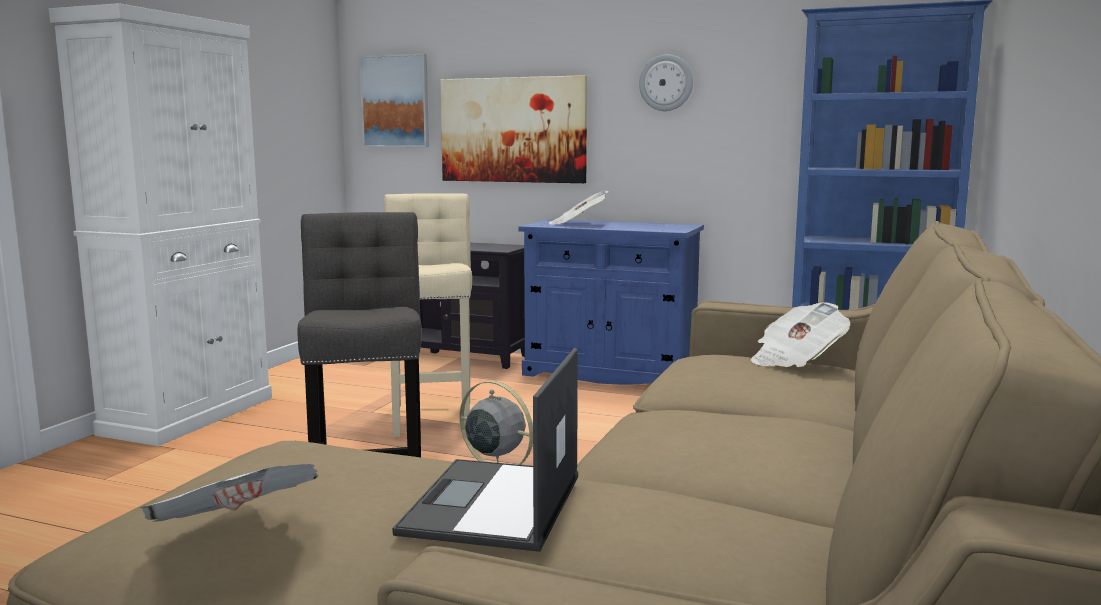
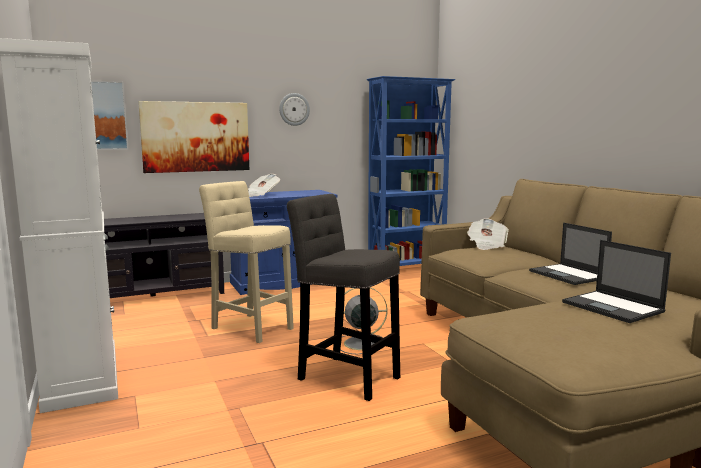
camera: 45 degrees left, 0 degrees up
newspaper [140,464,318,522] -> none
none -> laptop [529,223,612,285]

